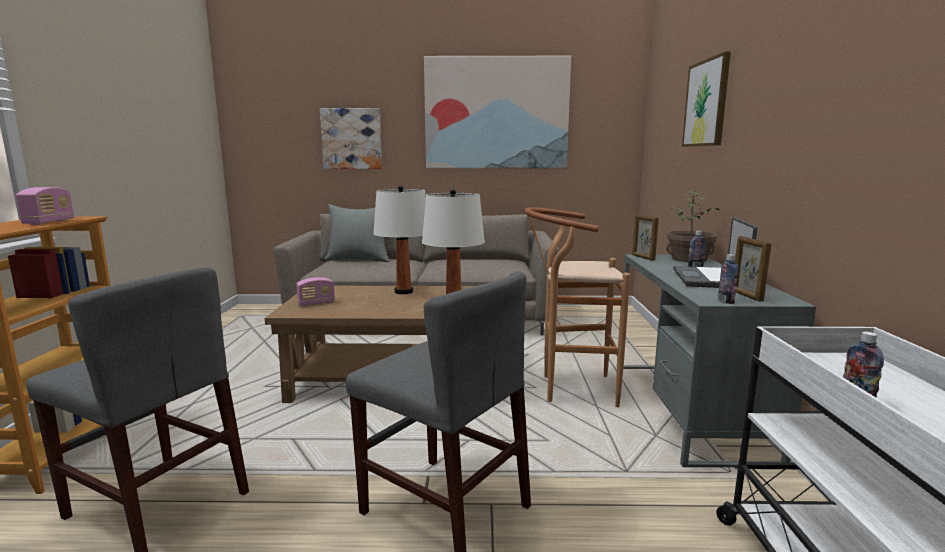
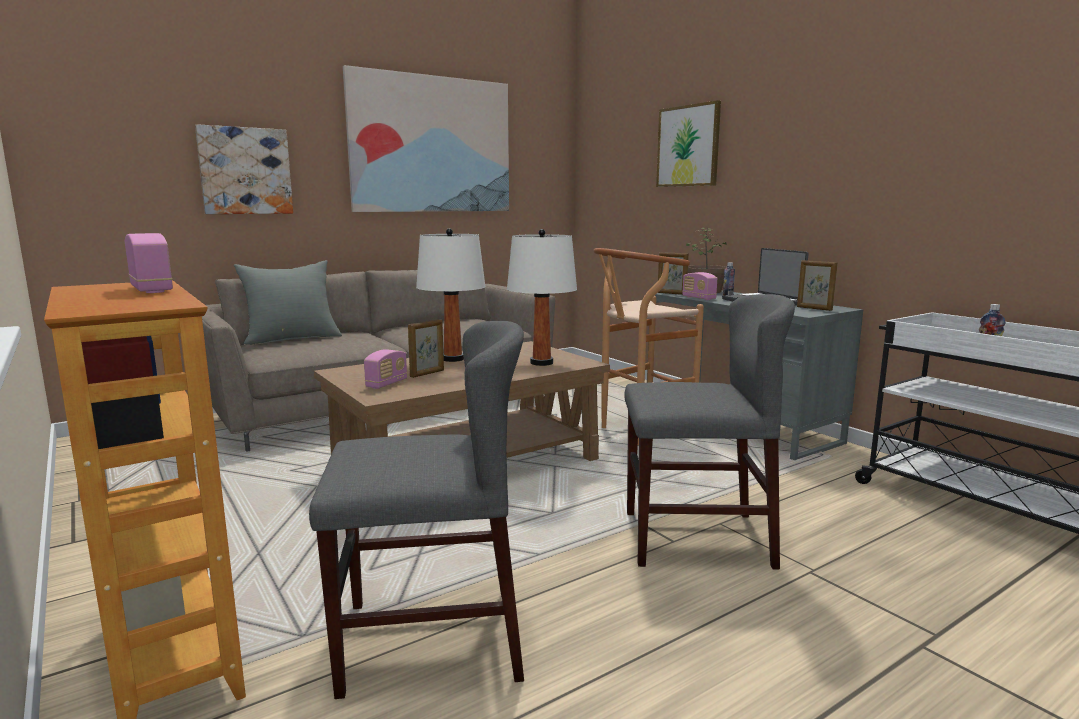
camera: 35 degrees left, 0 degrees up
bottle [718,254,738,304] -> none
none -> picture frame [408,319,444,378]
none -> radio [682,272,717,300]

